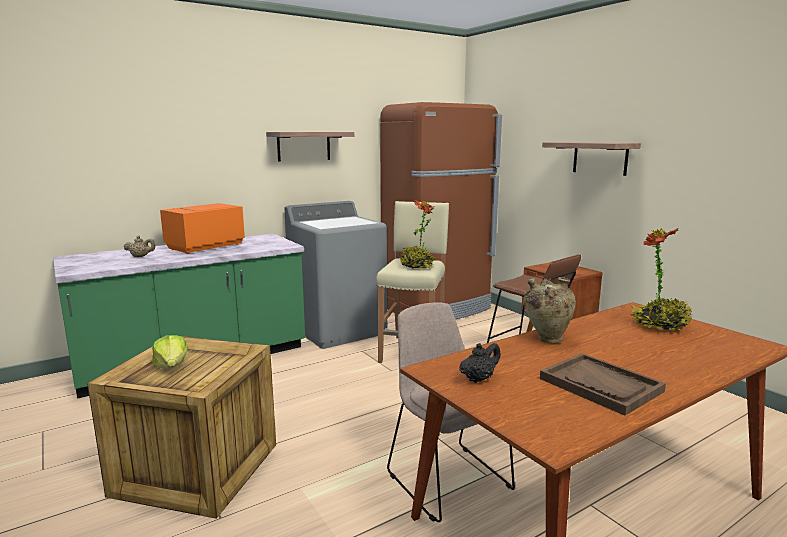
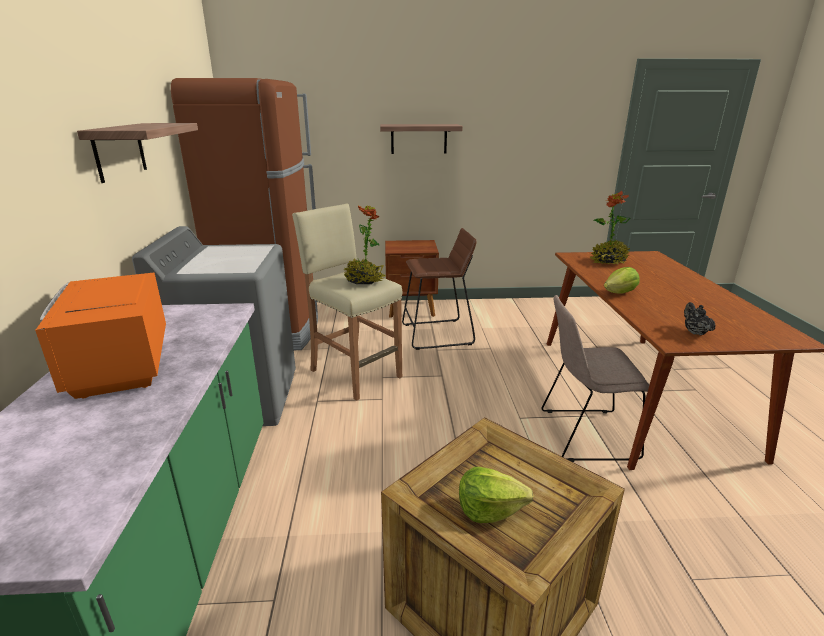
camera: 60 degrees left, 10 degrees up
beige teapot [124,236,155,257] -> none
beige vase [523,277,576,343] -> lettuce [604,267,640,294]
brown tray [540,353,666,416] -> none

